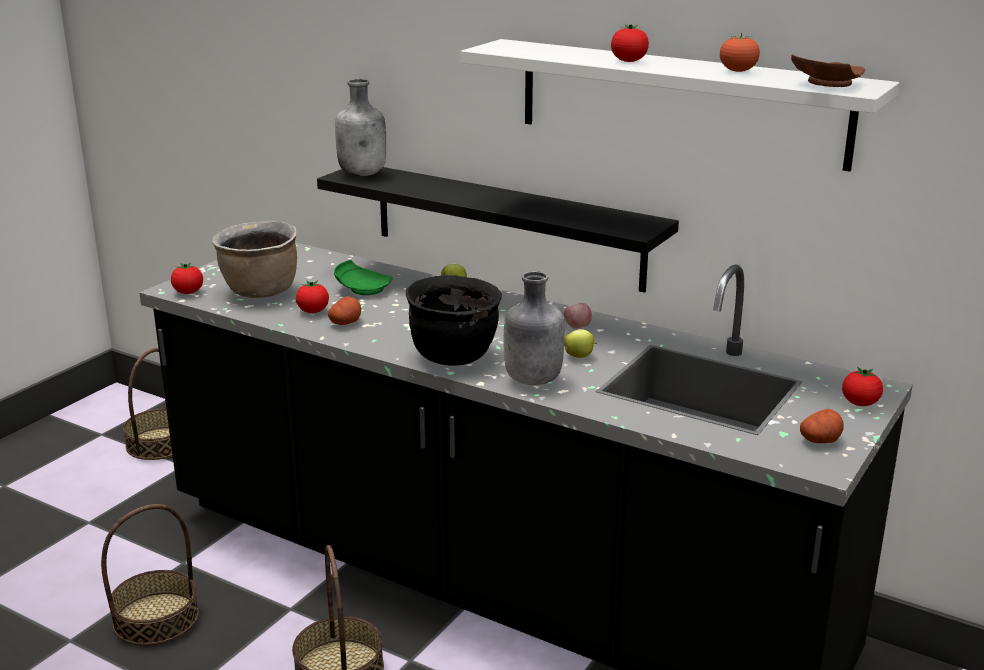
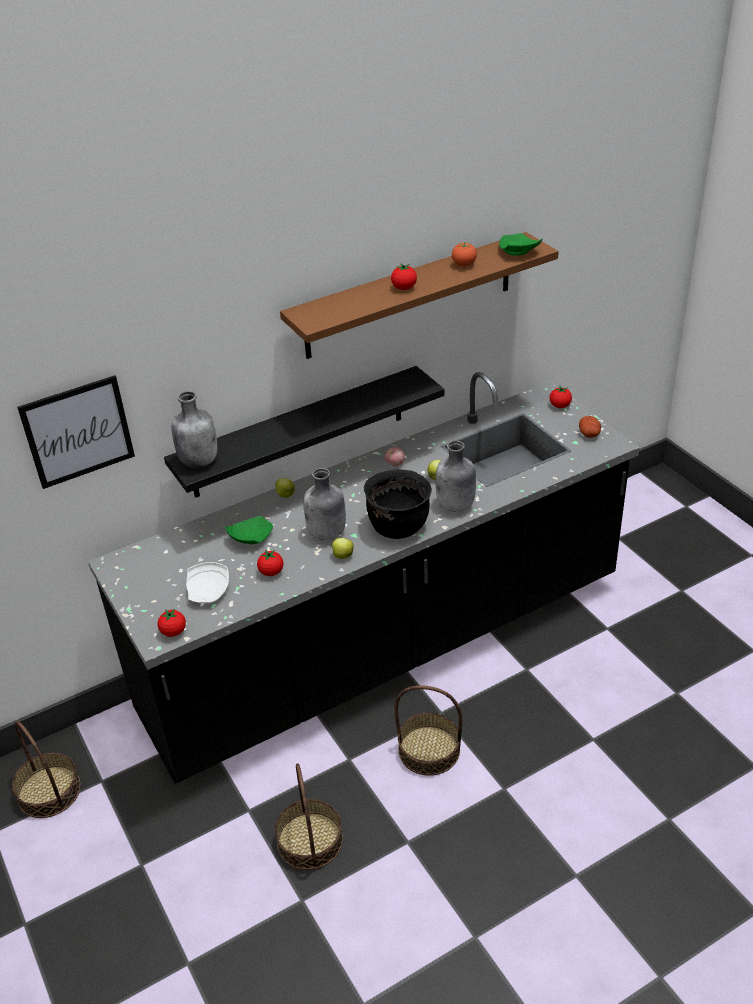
camera: 60 degrees left, 15 degrees up
brown cooking pot [212,221,297,298] -> white plate [186,562,229,604]
potato [328,296,361,325] -> none
white shelf [461,39,900,171] -> brown shelf [280,232,559,359]
brown plate [791,55,865,87] -> green plate [499,233,542,256]
none -> picture [17,375,135,489]
none -> grey bottle [304,468,346,540]
none -> apple [331,538,354,559]

